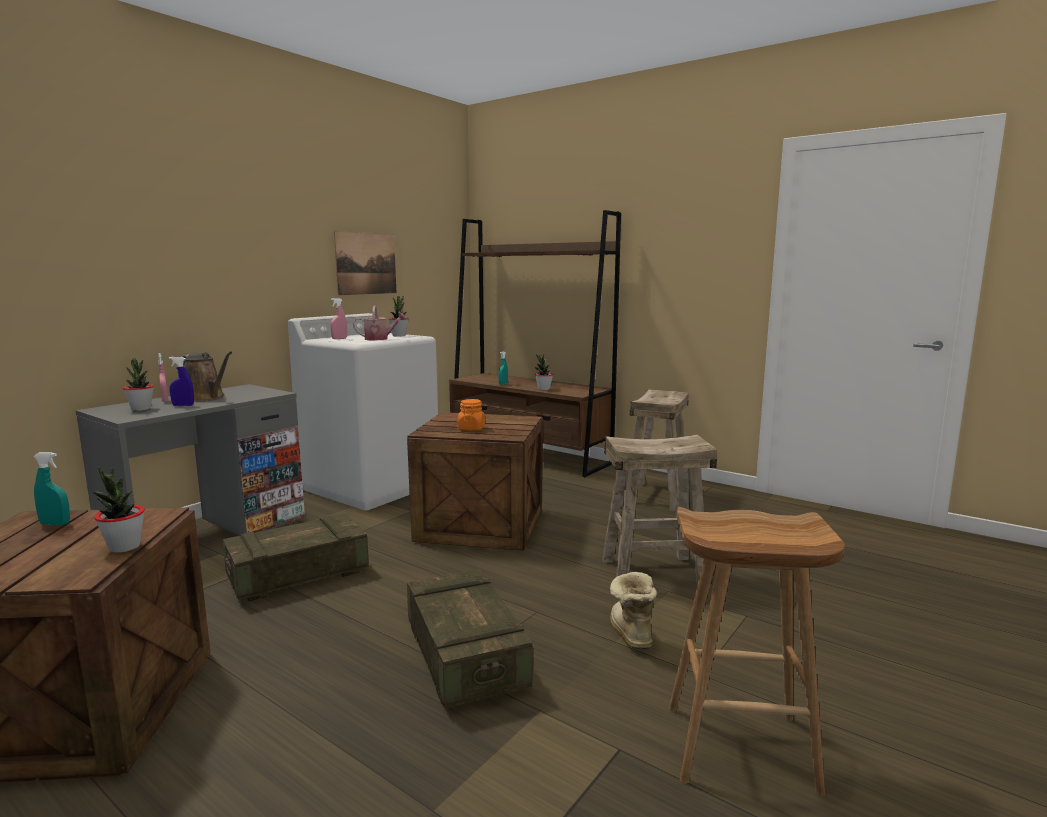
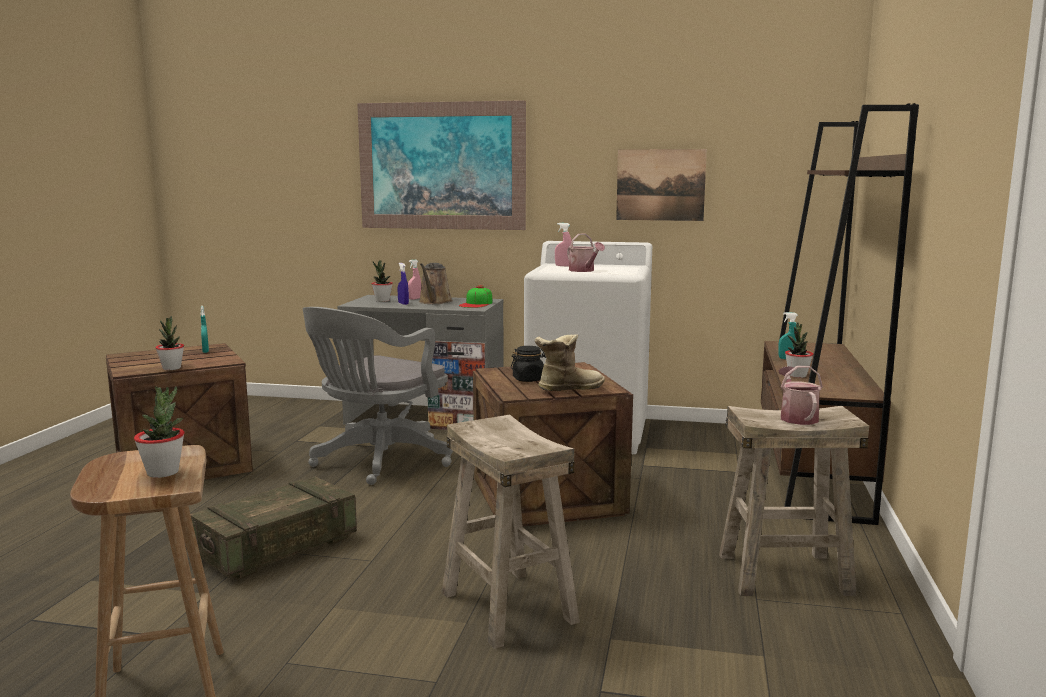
camera: 65 degrees right, 0 degrees up
crate [223,514,369,601] -> grey office chair [303,307,453,485]
potted plant [388,296,409,337] -> potted plant moved to [134,386,185,478]
orange jar [458,399,485,431] -> black jar [511,346,546,382]
boot [610,572,657,650] -> boot moved to [535,334,605,391]
none -> picture [357,100,526,230]
none -> cap [459,285,493,308]
none -> watering can [778,366,823,425]

